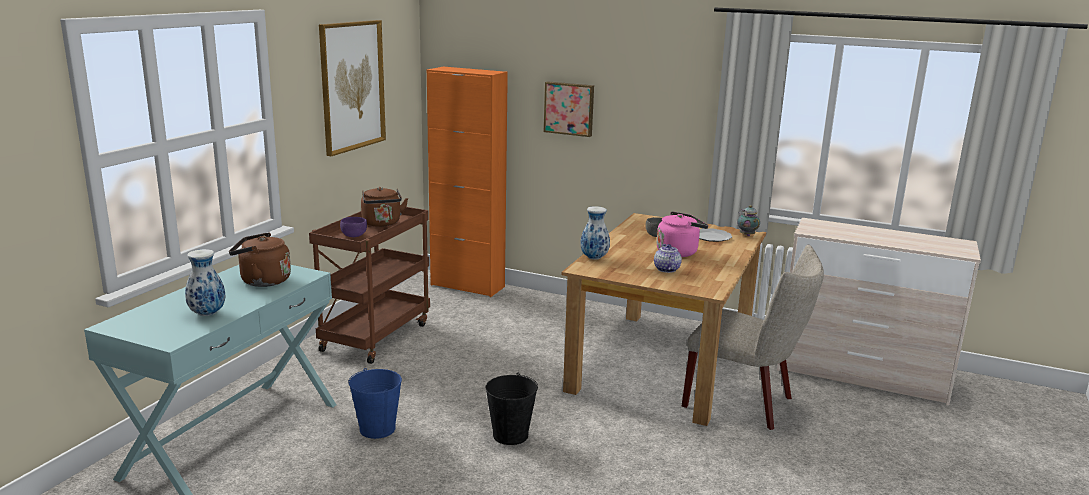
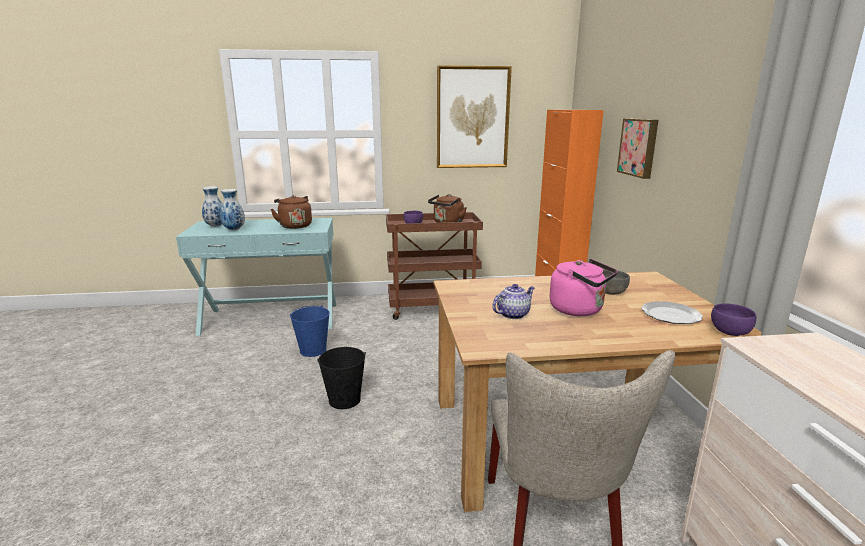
camera: 60 degrees right, 0 degrees up
vase [580,206,610,260] -> vase moved to [202,186,223,227]
teapot [737,205,760,236] -> purple bowl [711,303,756,336]

